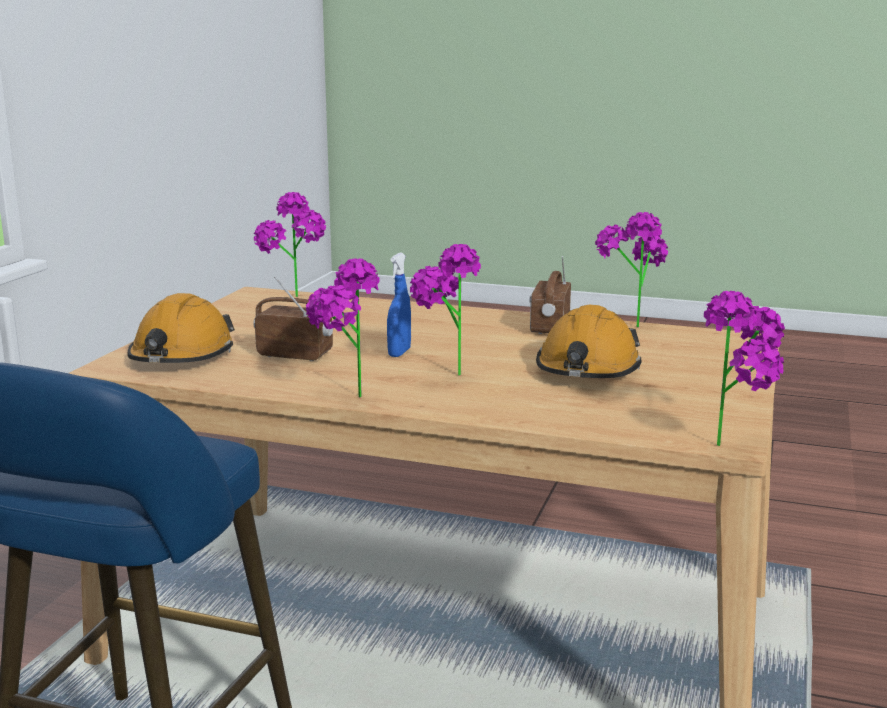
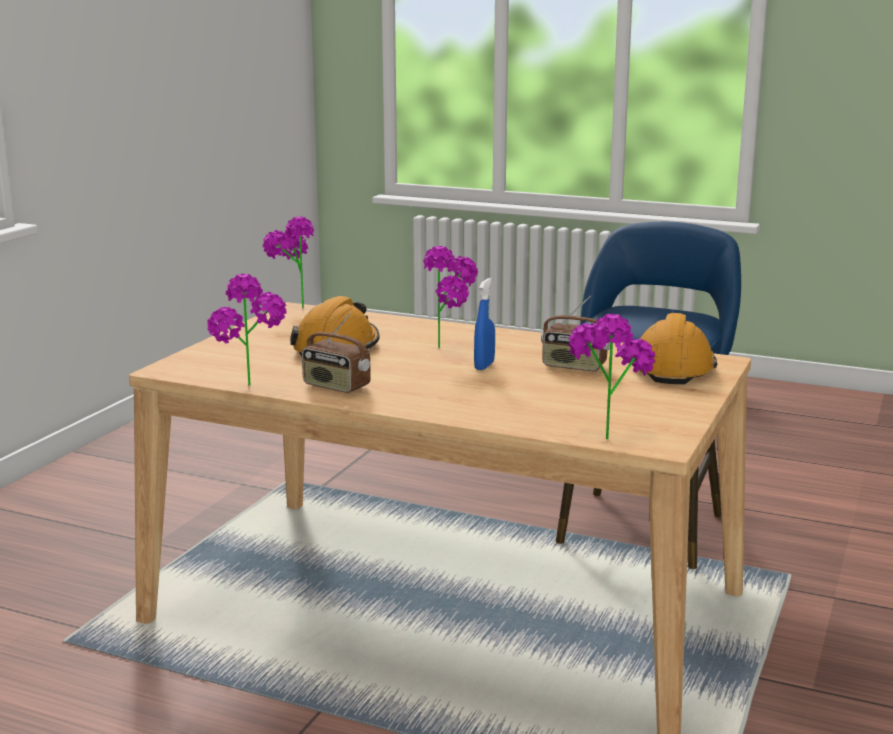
camera: 175 degrees left, 0 degrees up
potted plant [306,258,380,397] -> none
radio [529,256,571,334] -> radio turned 105 degrees clockwise [302,313,371,393]

